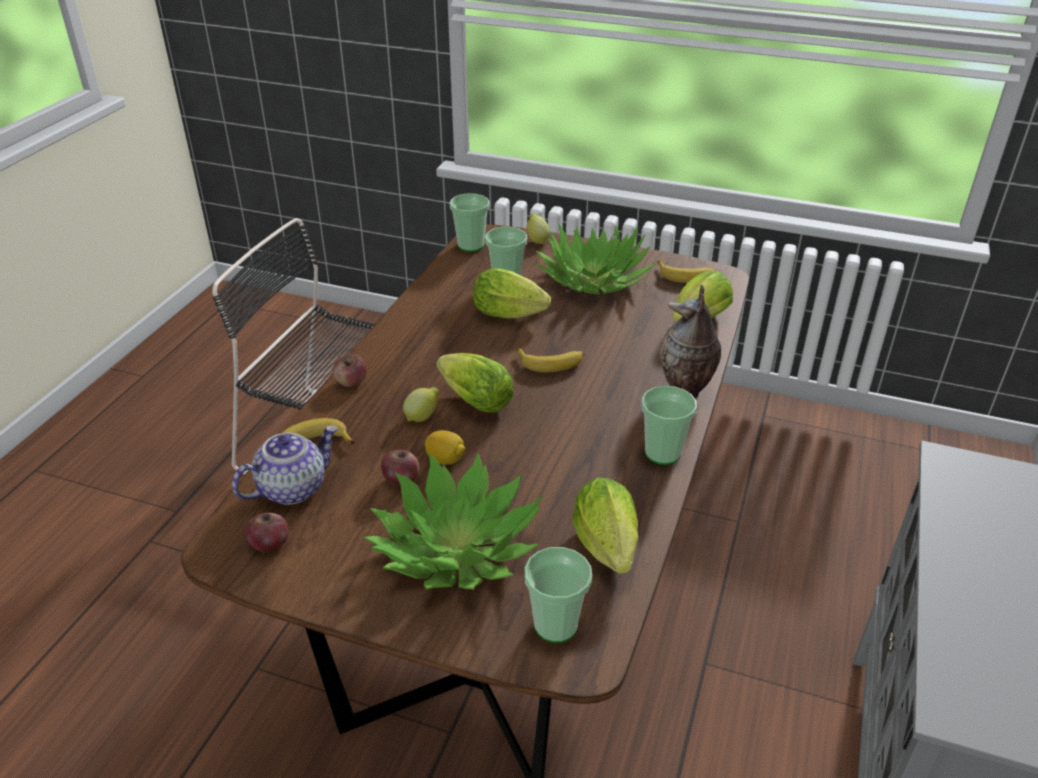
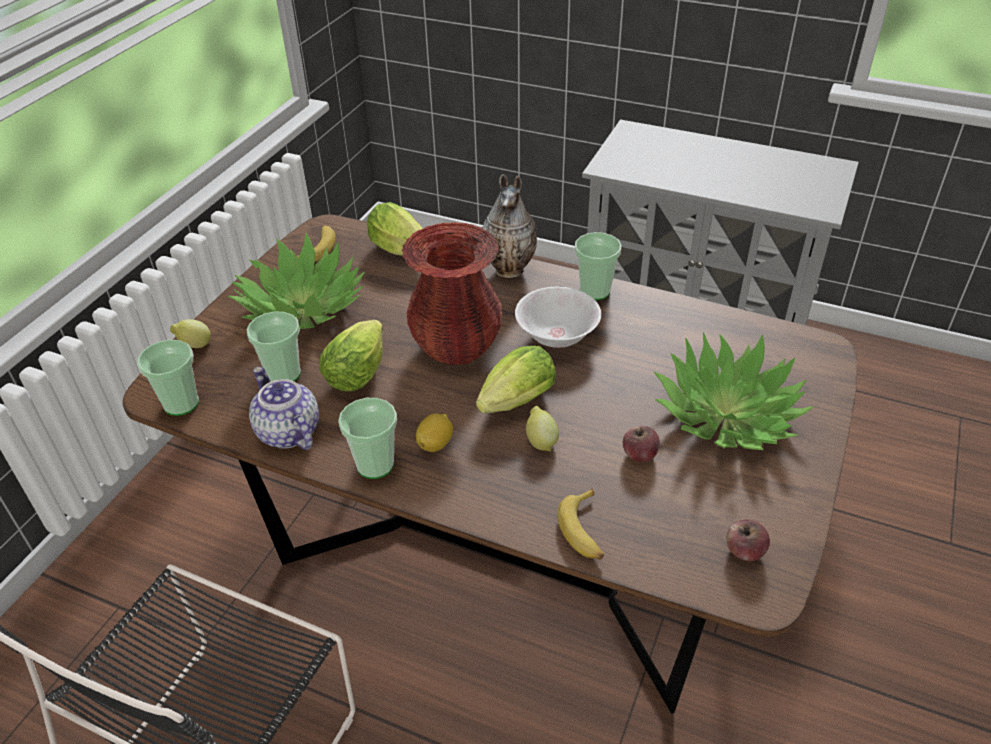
camera: 85 degrees left, 5 degrees up
teapot [232,425,338,505] -> teapot moved to [249,367,319,450]
apple [333,354,367,387] -> none
lemon [425,430,465,465] -> lemon moved to [416,413,453,452]
banana [516,348,584,372] -> red vase [402,222,502,365]
cup [525,547,592,643] -> cup moved to [338,398,397,479]
lettuce [572,478,638,574] -> none
none -> white bowl [515,287,601,348]

